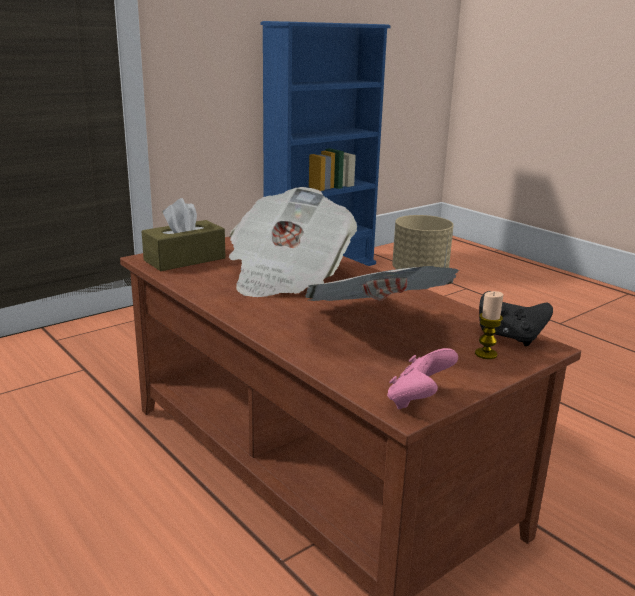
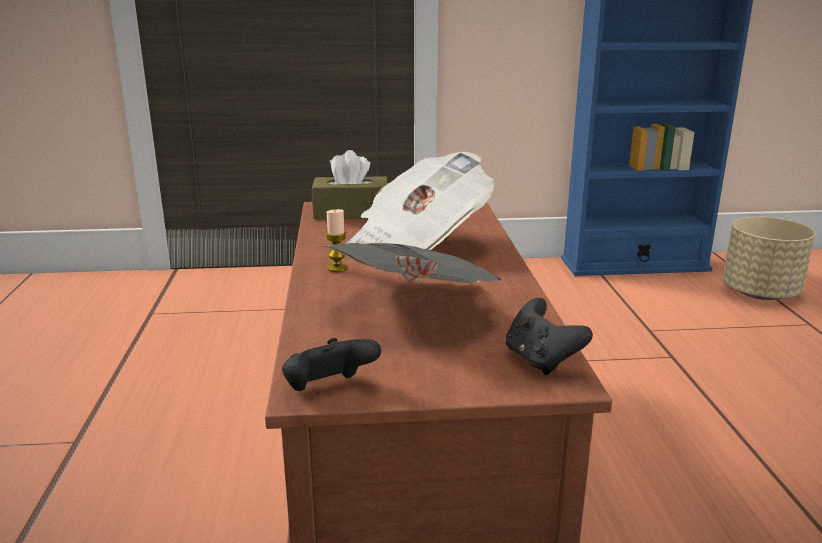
camera: 35 degrees right, 0 degrees up
pink game controller [387,348,458,409] -> black game controller [282,338,381,391]
candle [475,291,504,359] -> candle moved to [325,209,348,272]

